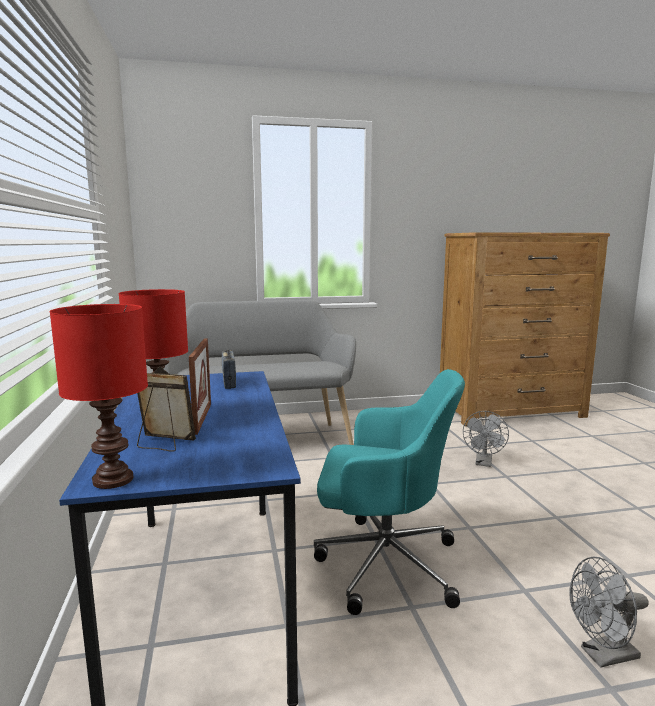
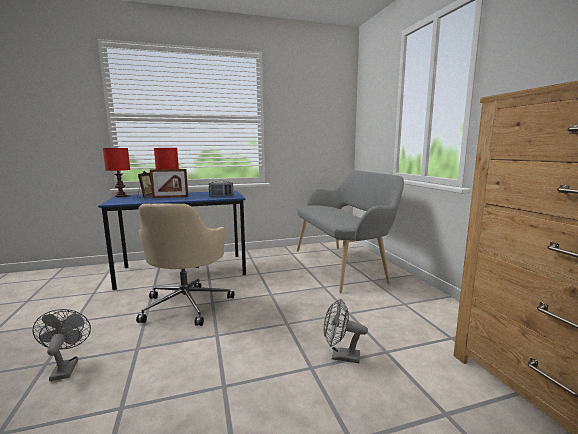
camera: 85 degrees right, 0 degrees up
turquoise office chair [314,369,465,615] -> beige office chair [136,204,234,326]

